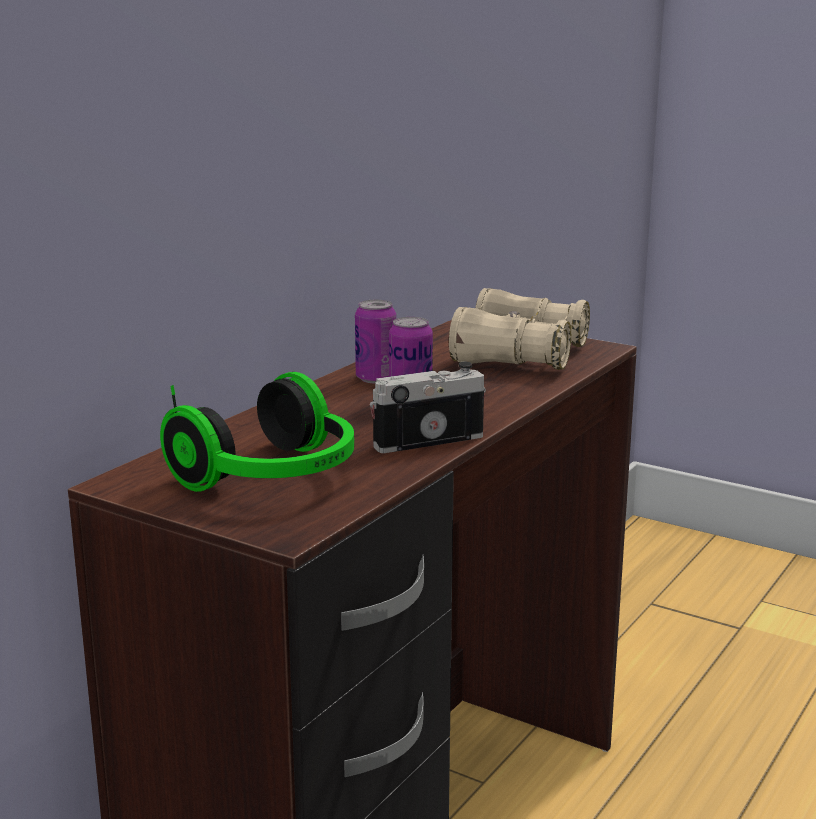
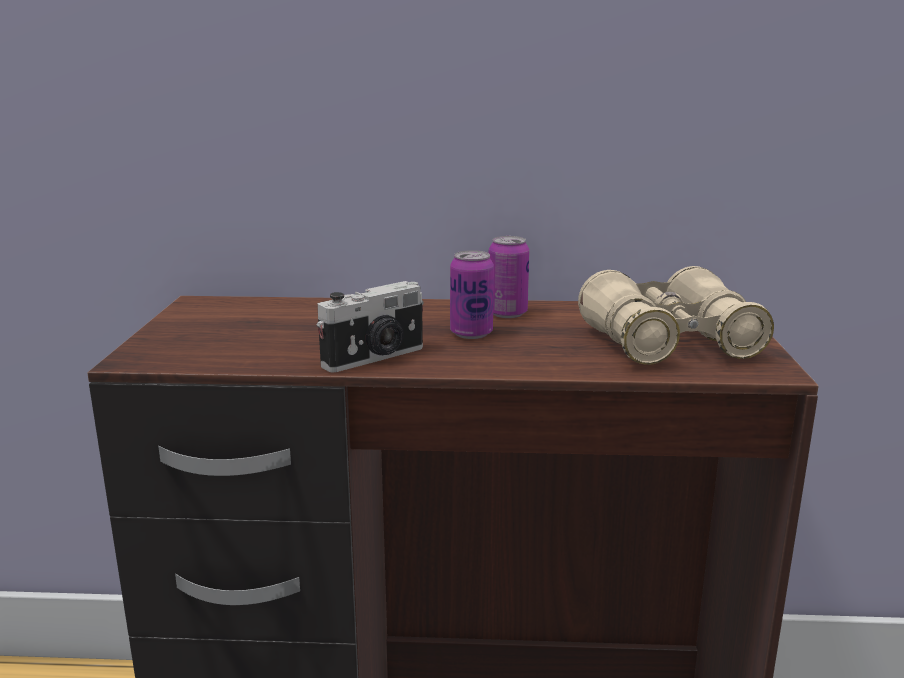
camera: 60 degrees right, 0 degrees up
headphones [160,372,354,492] -> none
camera [369,362,486,453] -> camera turned 105 degrees clockwise [317,281,424,372]

